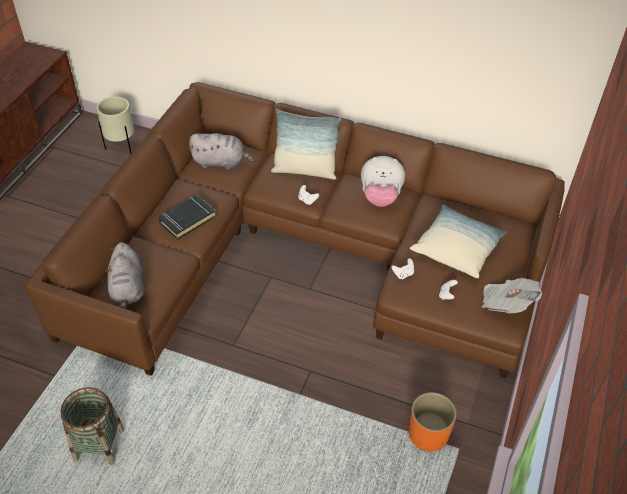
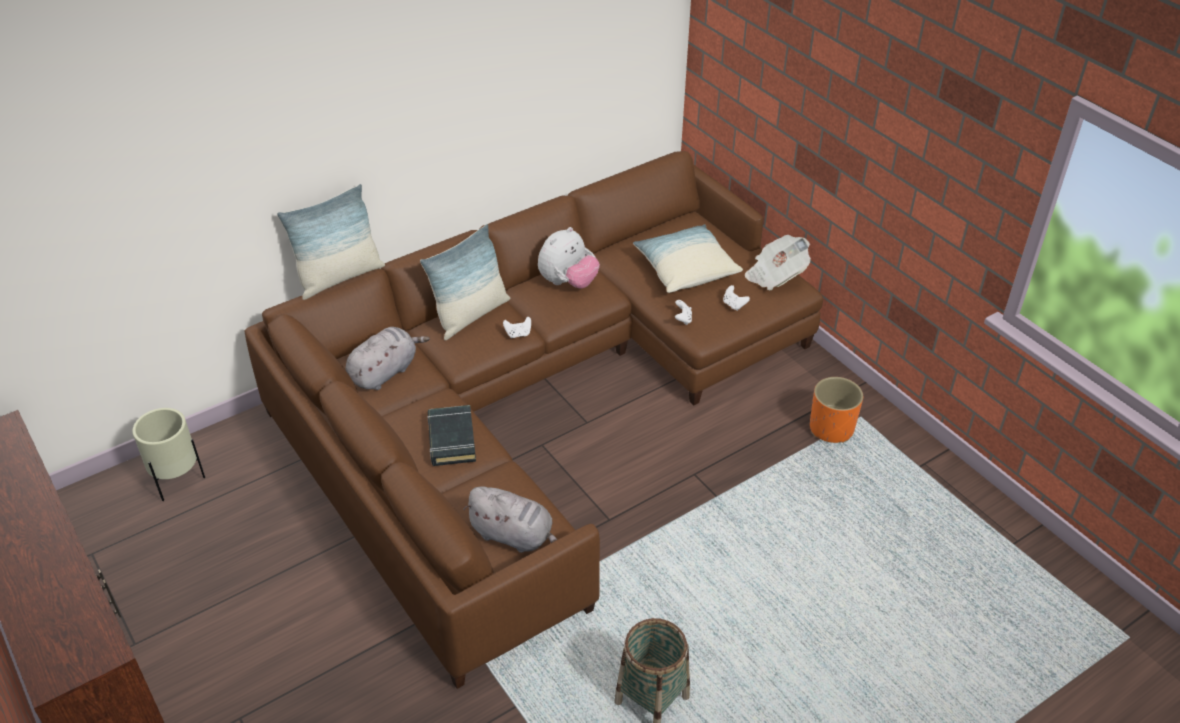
camera: 55 degrees left, 5 degrees down
none -> pillow [277,184,385,300]

